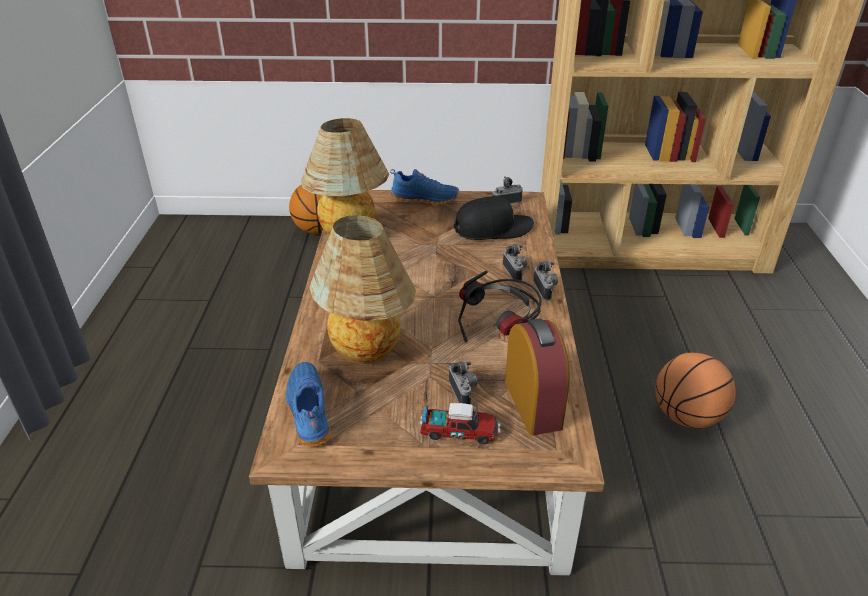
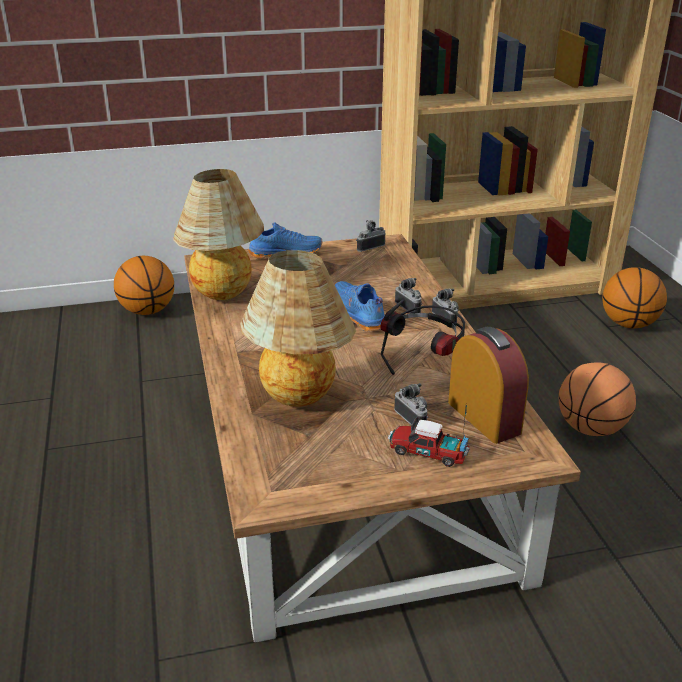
camera: 15 degrees left, 5 degrees down
blue shoe [286,362,331,447] -> blue shoe moved to [335,281,385,331]
toy truck [420,390,501,445] -> toy truck turned 150 degrees counterclockwise [388,403,470,467]
black cap [454,196,534,240] -> none
none -> basketball [602,267,667,328]

